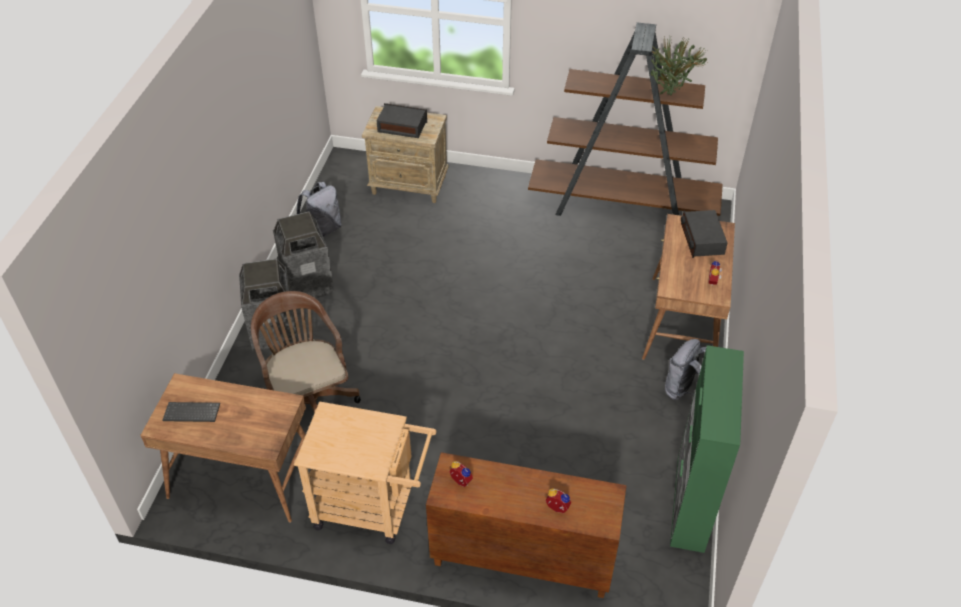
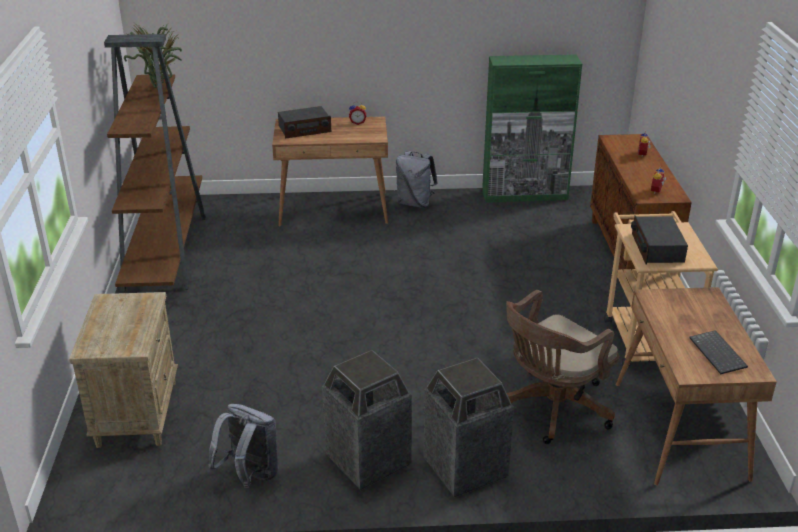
camera: 105 degrees left, 15 degrees down
radio [377,103,427,138] -> radio moved to [631,215,688,265]

